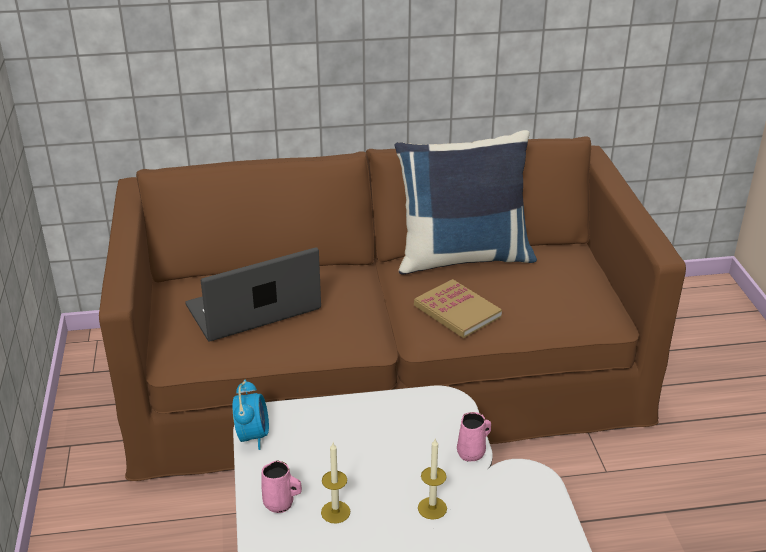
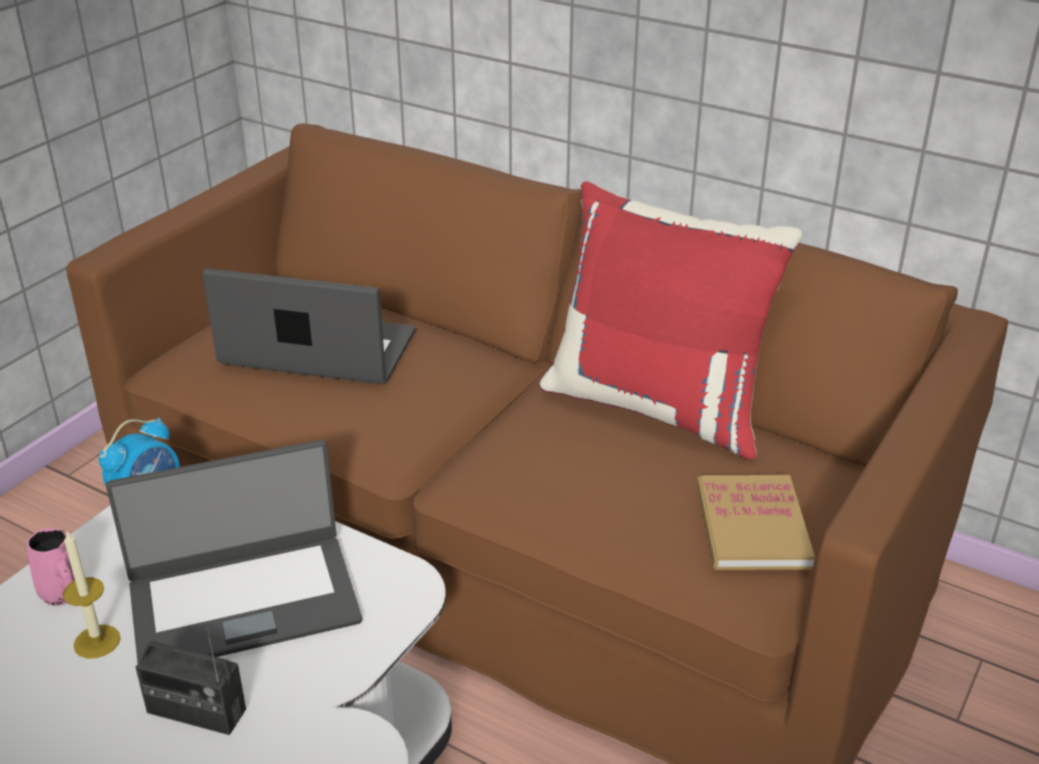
camera: 40 degrees right, 0 degrees up
blue pillow [394,130,537,275] -> red pillow [539,181,803,460]
book [414,279,502,338] -> book moved to [697,475,815,570]
candle [418,439,447,520] -> radio [135,628,246,735]
pink mug [457,412,491,462] -> none
none -> laptop [106,440,362,663]

